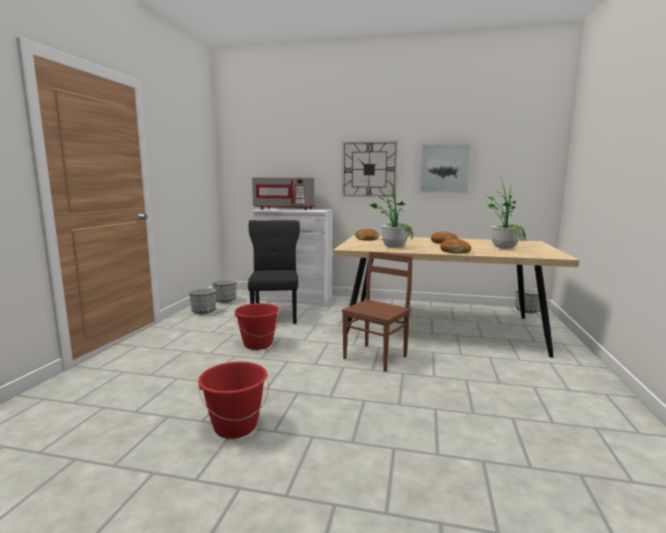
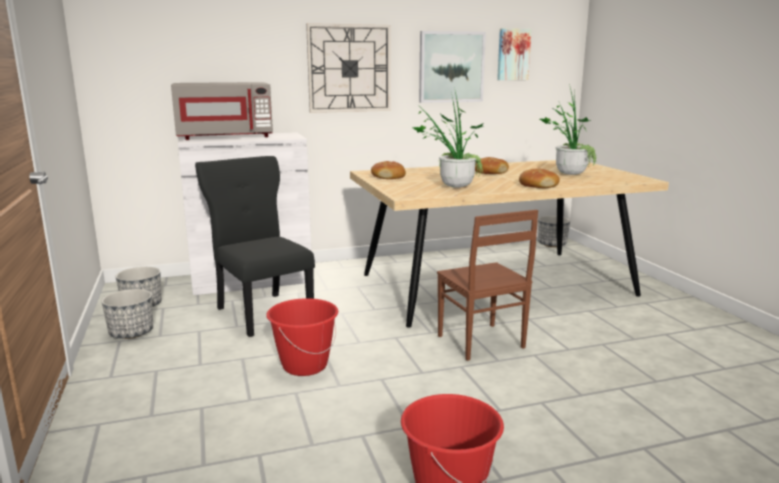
camera: 30 degrees left, 5 degrees up
brown chair [342,251,412,372] -> brown chair turned 150 degrees clockwise [437,210,538,361]
none -> picture [497,28,532,80]

